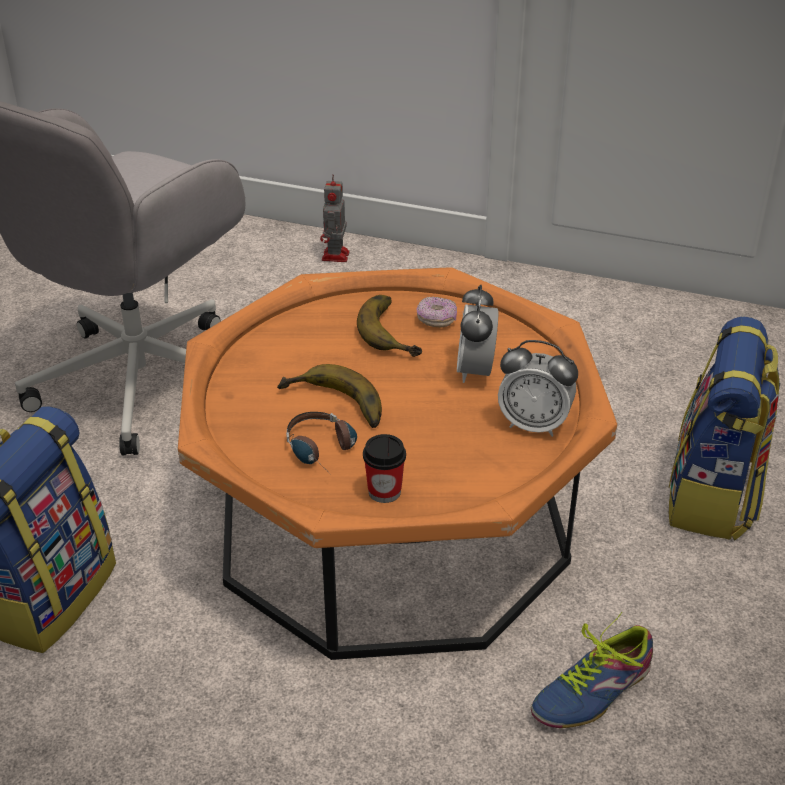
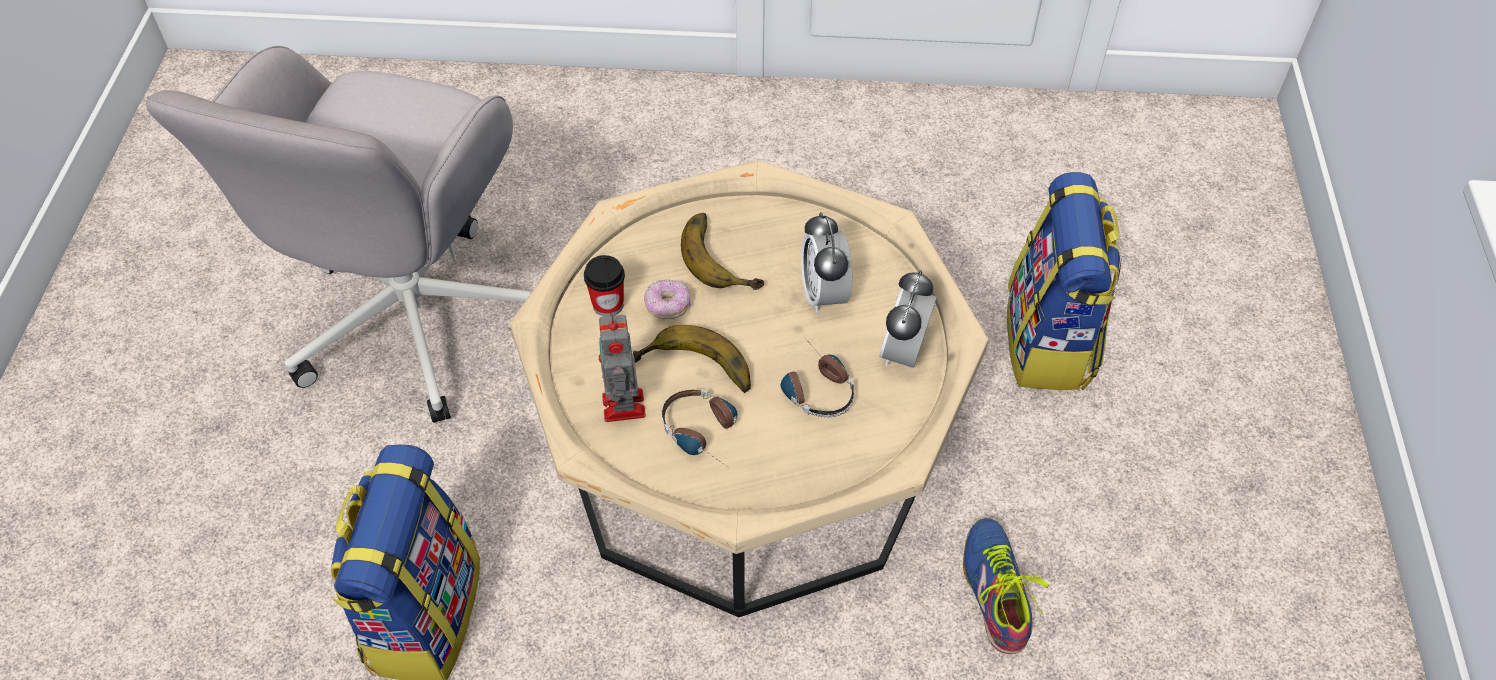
camera: 15 degrees left, 15 degrees up
orange coffee table [178,267,617,660] -> beige coffee table [510,160,988,617]
toy robot [320,175,350,262] -> toy robot moved to [599,313,646,422]
cup [363,434,406,503] -> cup moved to [584,255,625,317]
donut [416,297,457,328] -> donut moved to [644,279,690,319]
alarm clock [498,340,578,437] -> alarm clock turned 105 degrees clockwise [879,270,937,368]
shoe [531,612,653,728] -> shoe turned 135 degrees clockwise [963,518,1049,654]
none -> headphones [781,337,854,418]

